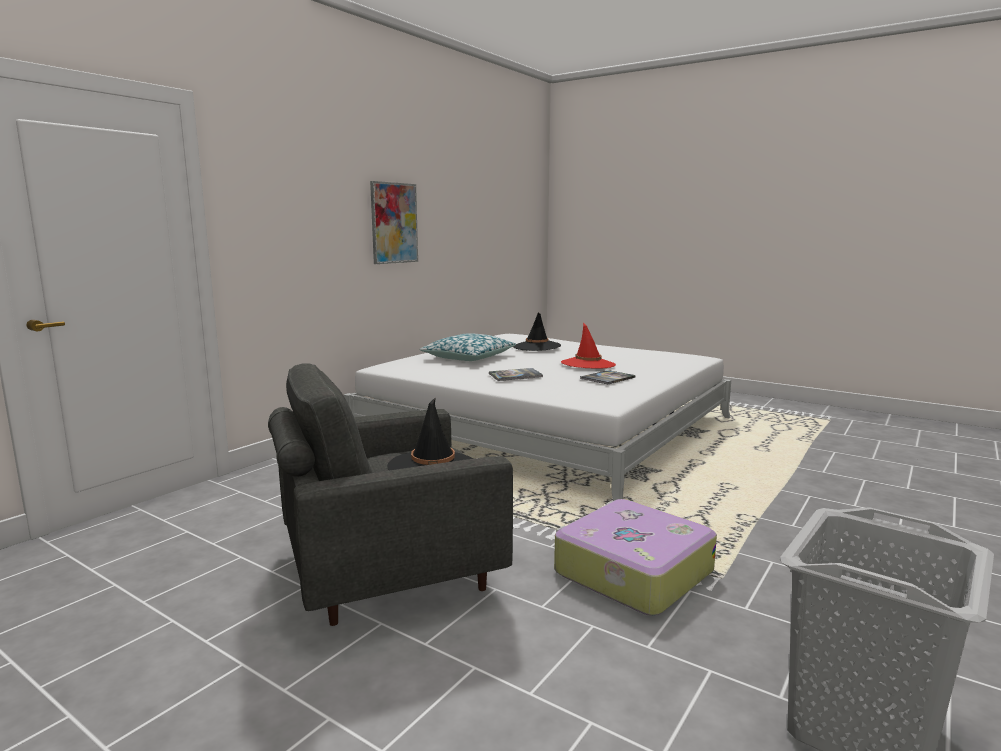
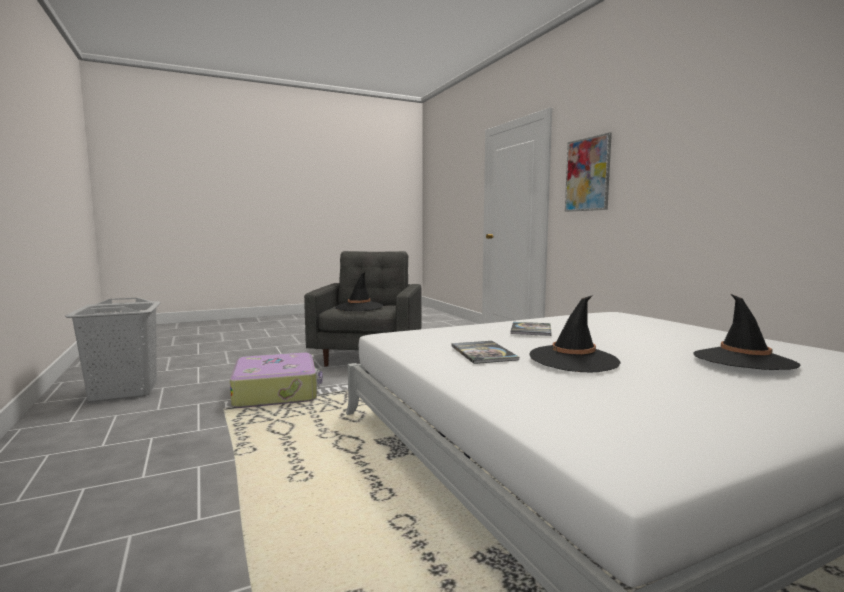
camera: 120 degrees right, 5 degrees down
picture [370,181,418,264] -> picture moved to [565,133,612,212]
pillow [420,333,516,361] -> none
red hat [561,323,616,368] -> black hat [529,295,621,372]

